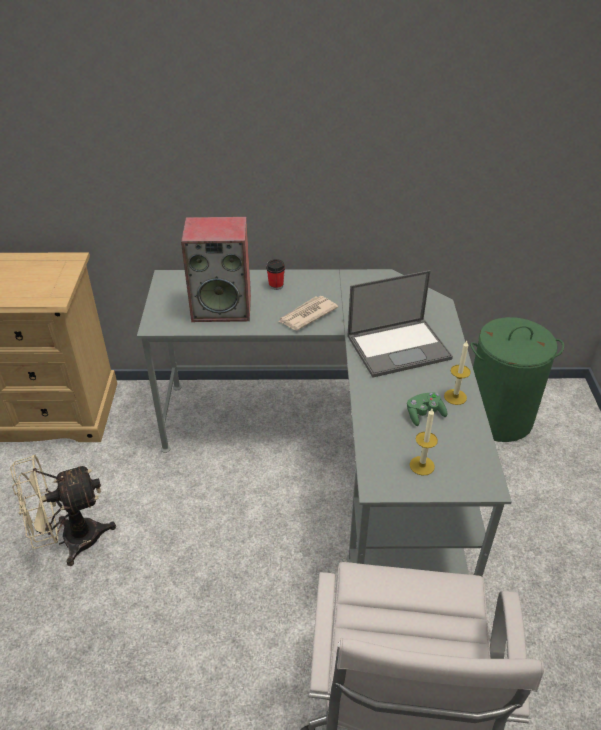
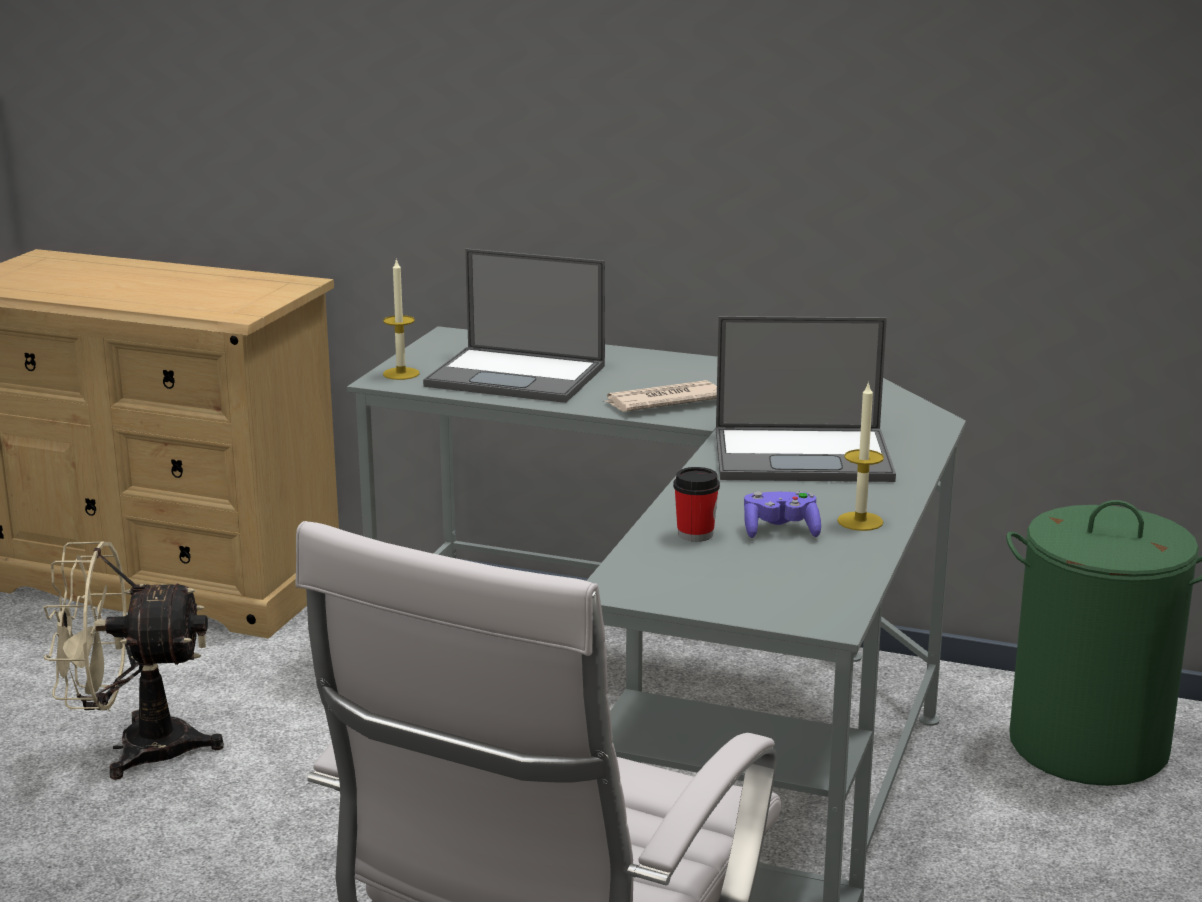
camera: 20 degrees right, 20 degrees down
speaker [181,217,251,322] -> laptop [423,248,605,403]
cup [266,259,285,290] -> cup moved to [673,467,720,542]
green game controller [407,392,447,426] -> purple game controller [744,491,821,538]
candle [410,409,438,476] -> candle moved to [383,258,419,380]

